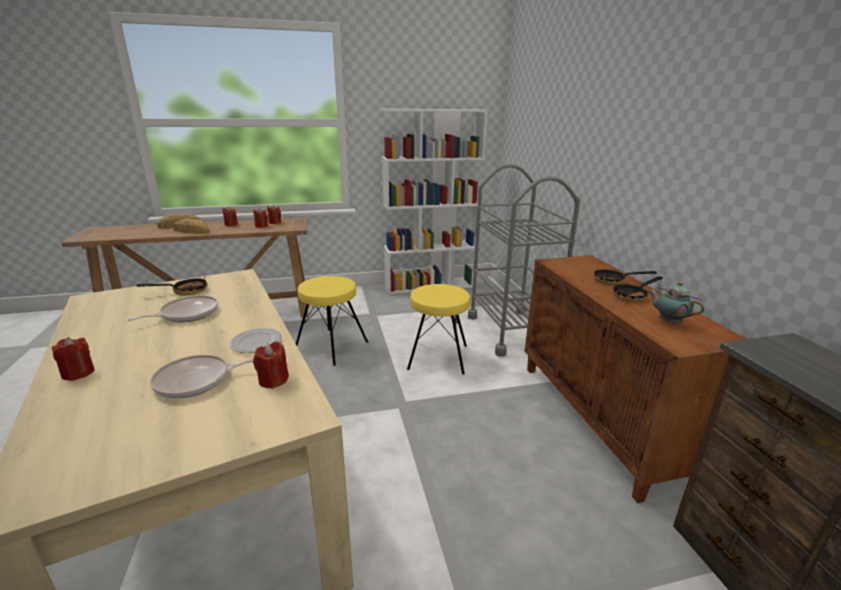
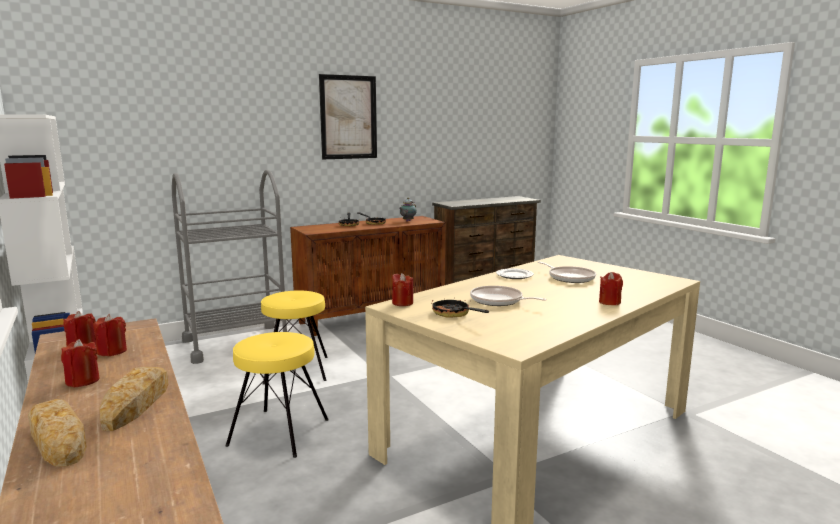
camera: 105 degrees left, 10 degrees down
red candle [253,342,289,389] -> red candle moved to [392,273,413,306]
none -> picture [319,74,377,159]

